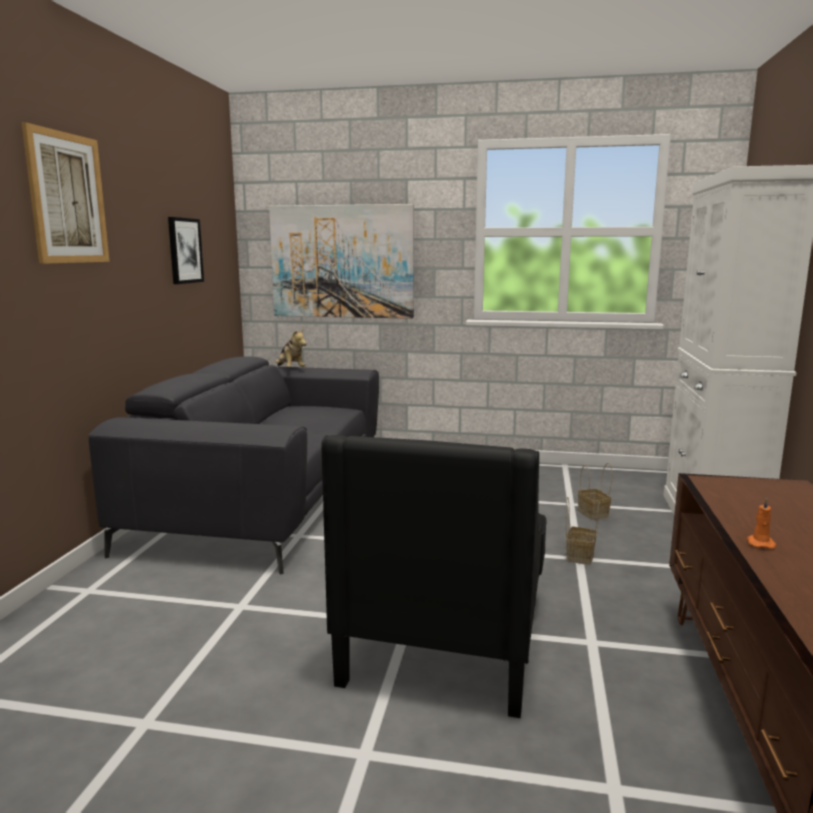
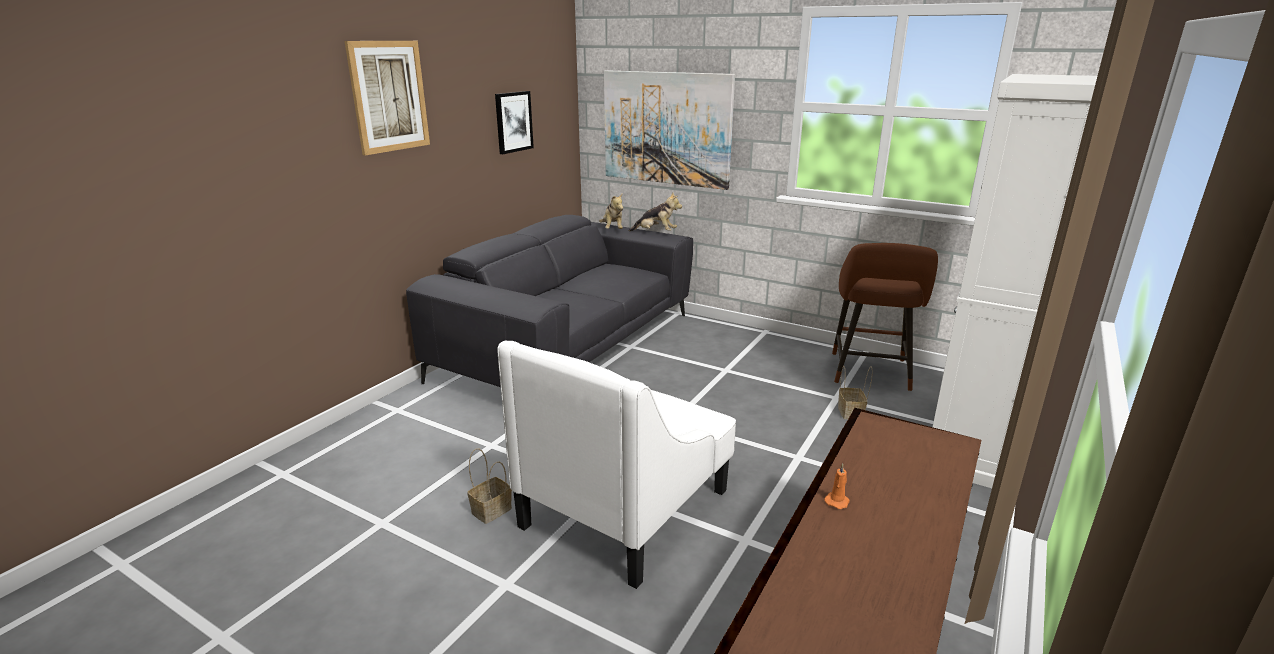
camera: 20 degrees right, 10 degrees up
black armchair [322,435,547,718] -> white armchair [497,340,736,589]
basket [566,497,600,565] -> basket moved to [467,448,512,524]
none -> plush toy [629,192,682,231]
none -> brown stool [832,243,938,391]

